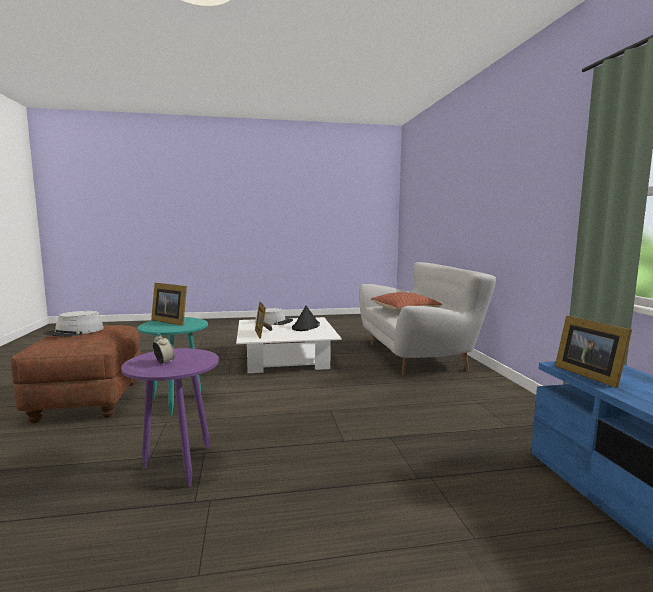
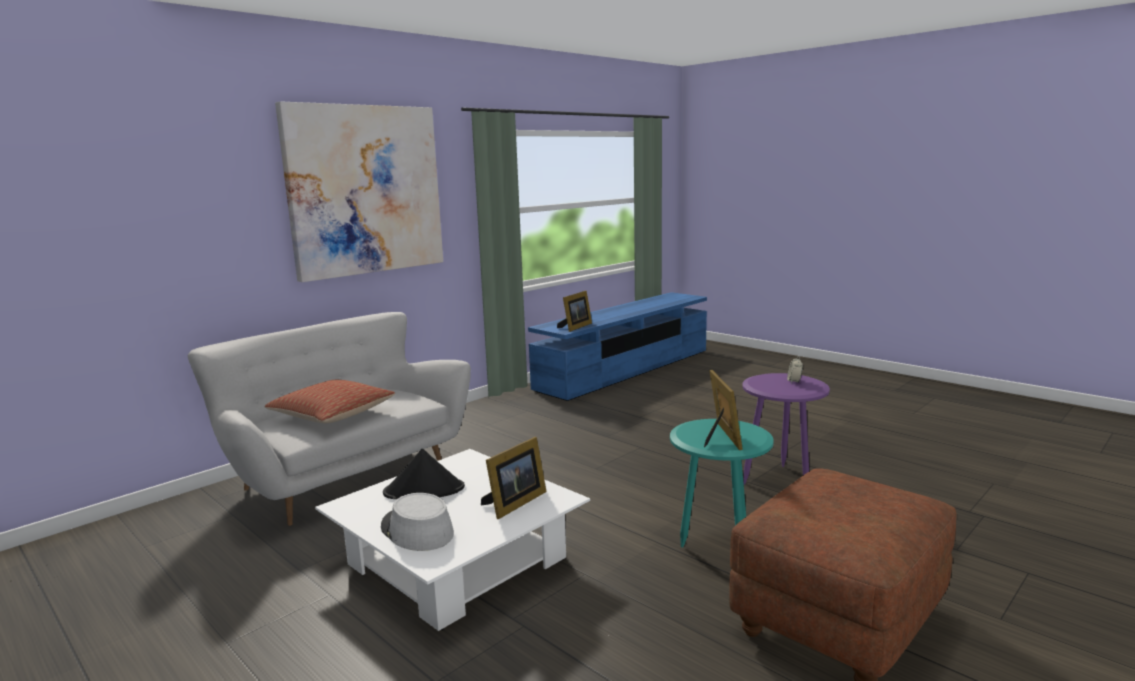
camera: 125 degrees left, 5 degrees up
grey hat [43,311,104,337] -> none
none -> picture [275,101,443,282]

